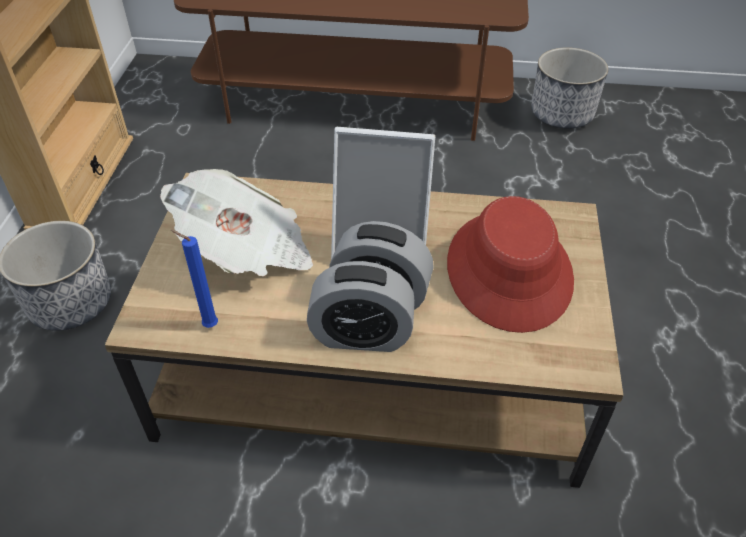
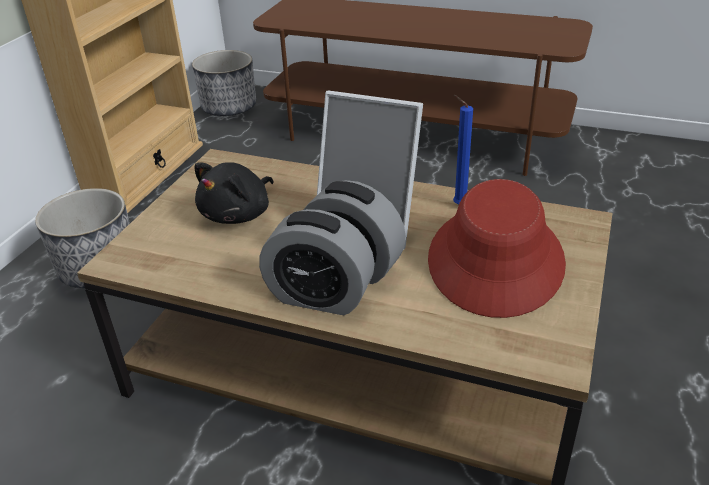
camera: 15 degrees right, 10 degrees down
newspaper [160,169,313,276] -> black plush toy [195,162,273,224]
blue candle [171,230,218,328] -> blue candle moved to [453,95,473,205]
planter [531,47,608,129] -> planter moved to [192,50,256,116]

